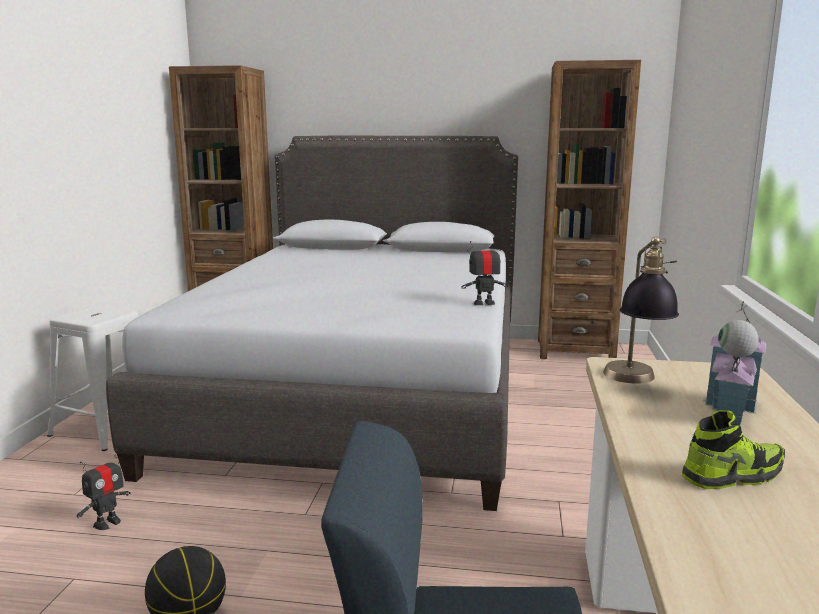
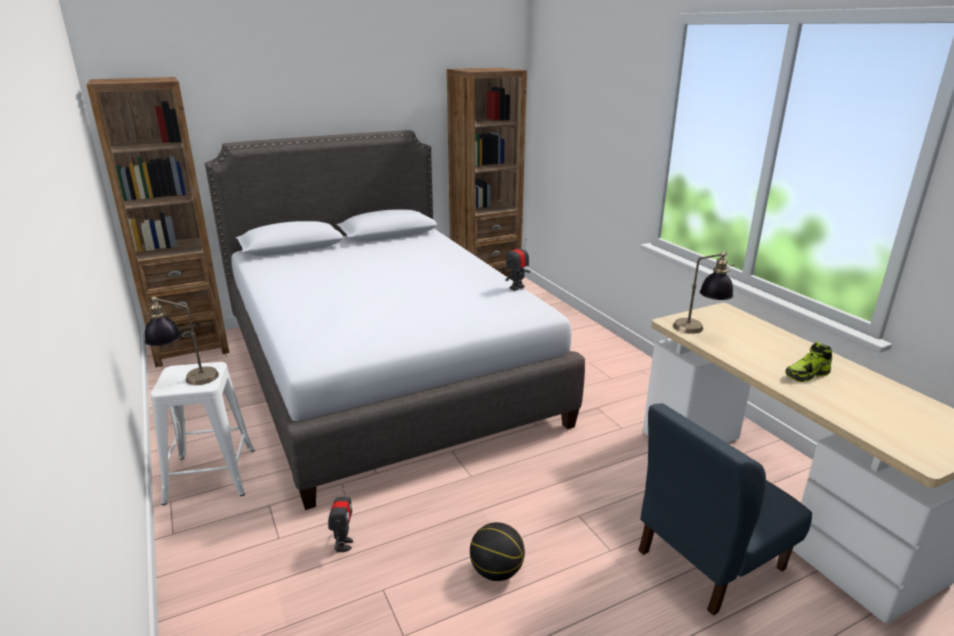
camera: 35 degrees left, 10 degrees up
shoe [682,410,785,489] -> shoe turned 150 degrees counterclockwise [785,342,832,382]
toy house [703,301,766,427] -> none
none -> table lamp [145,297,219,385]

